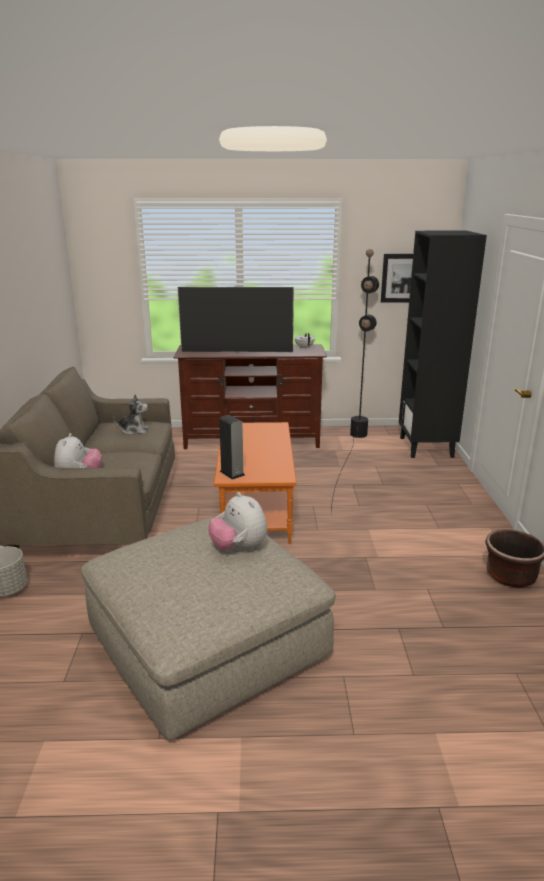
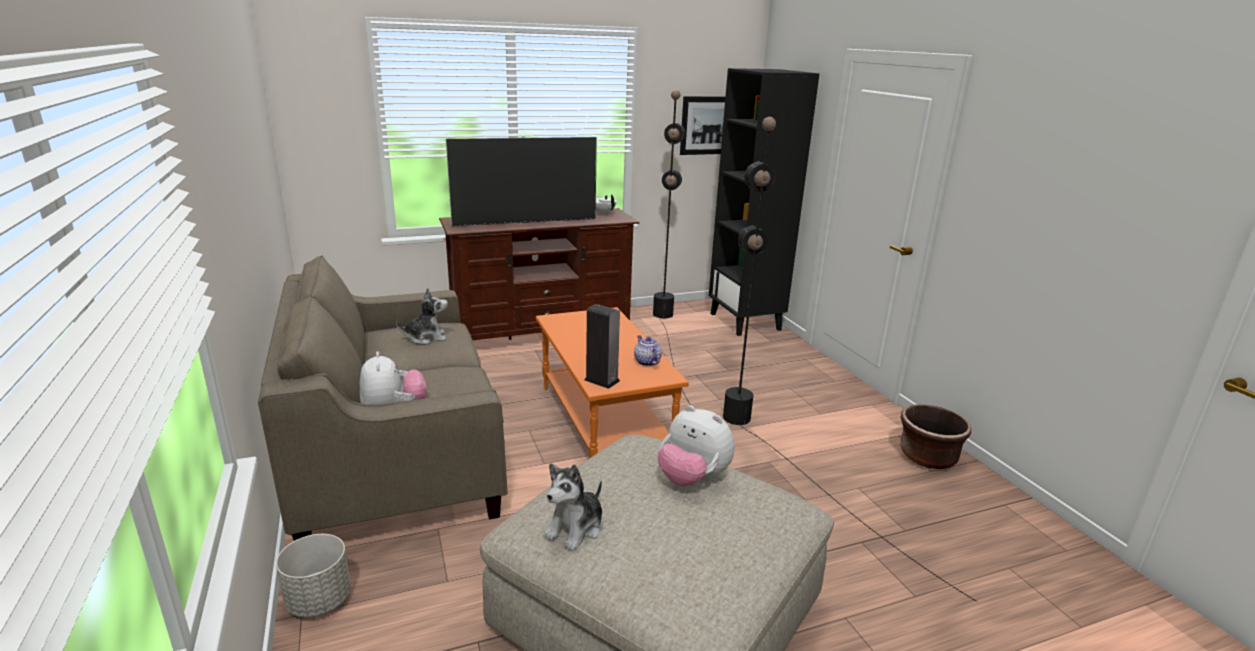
camera: 20 degrees left, 0 degrees up
none -> plush toy [544,463,603,551]
none -> teapot [634,335,662,366]
none -> black floor lamp [723,117,977,602]

